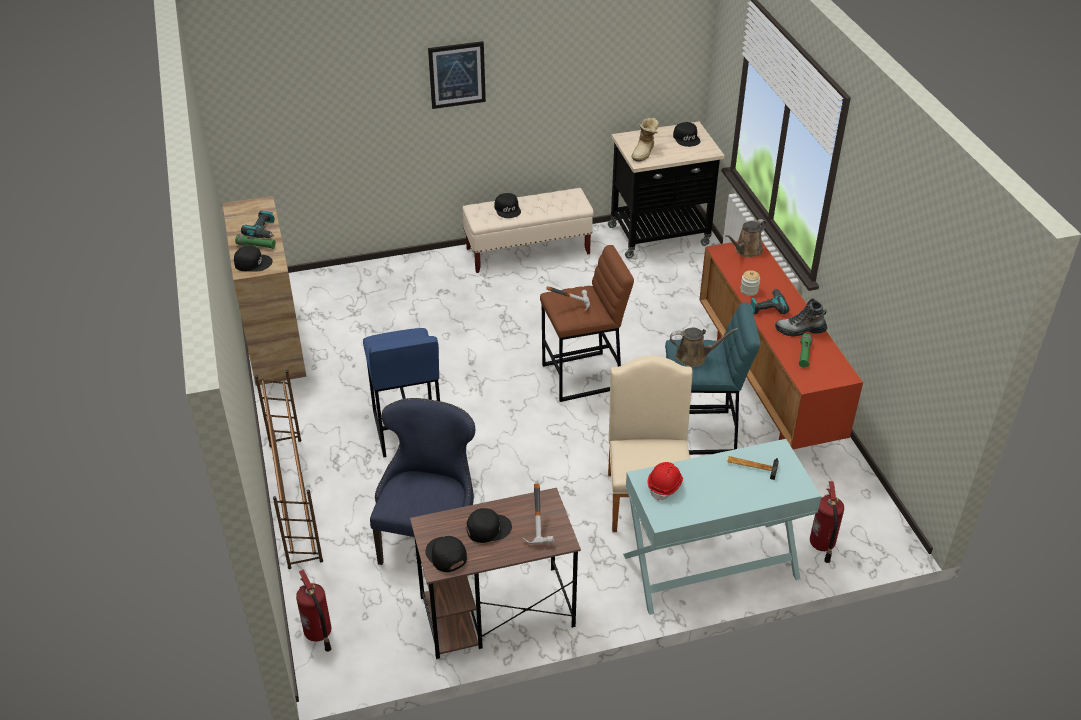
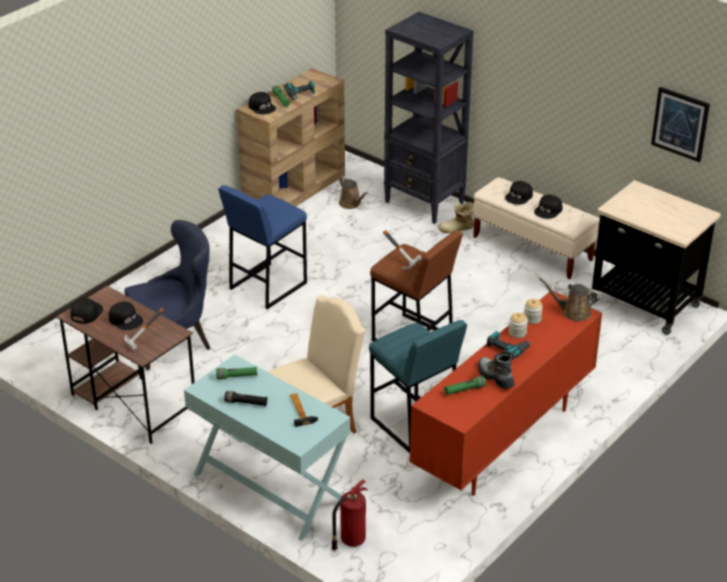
camera: 55 degrees right, 5 degrees down
brown shoe rack [255,370,323,569] -> none
fire extinguisher [296,569,332,652] -> none
picture [428,41,486,109] -> picture moved to [651,87,710,162]
boot [632,118,659,162] -> boot moved to [438,202,474,233]
red hard hat [648,462,683,501] -> green flashlight [216,366,257,380]
brown watering can [670,328,738,367] -> brown watering can moved to [339,177,368,209]
black cap [673,122,700,147] -> black cap moved to [534,195,563,219]
none -> black flashlight [224,391,268,406]
none -> black bookcase [384,12,474,224]
none -> jar [524,299,543,324]

